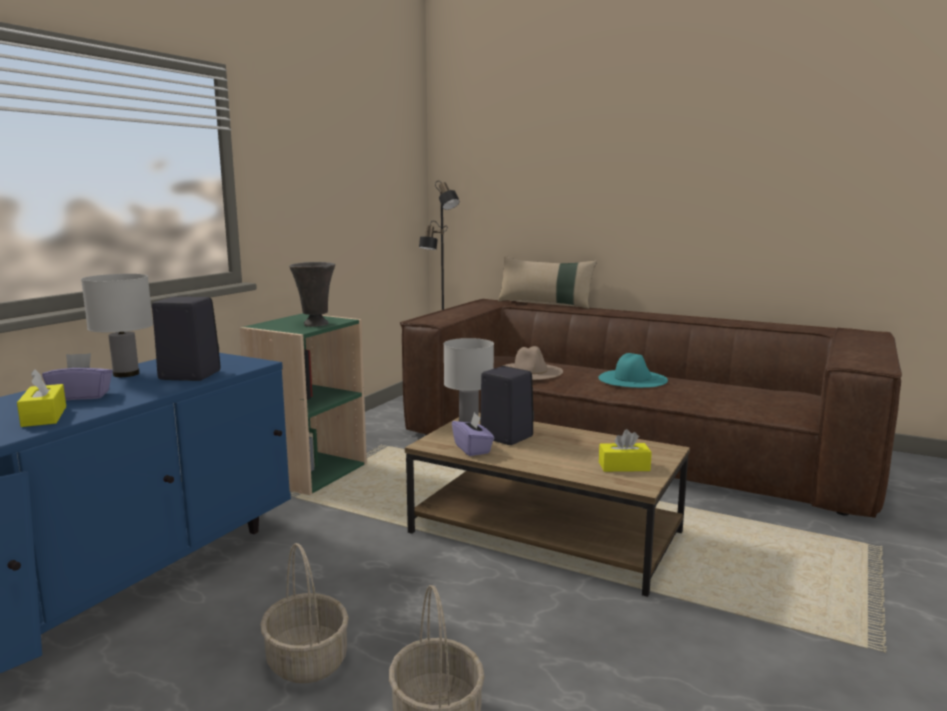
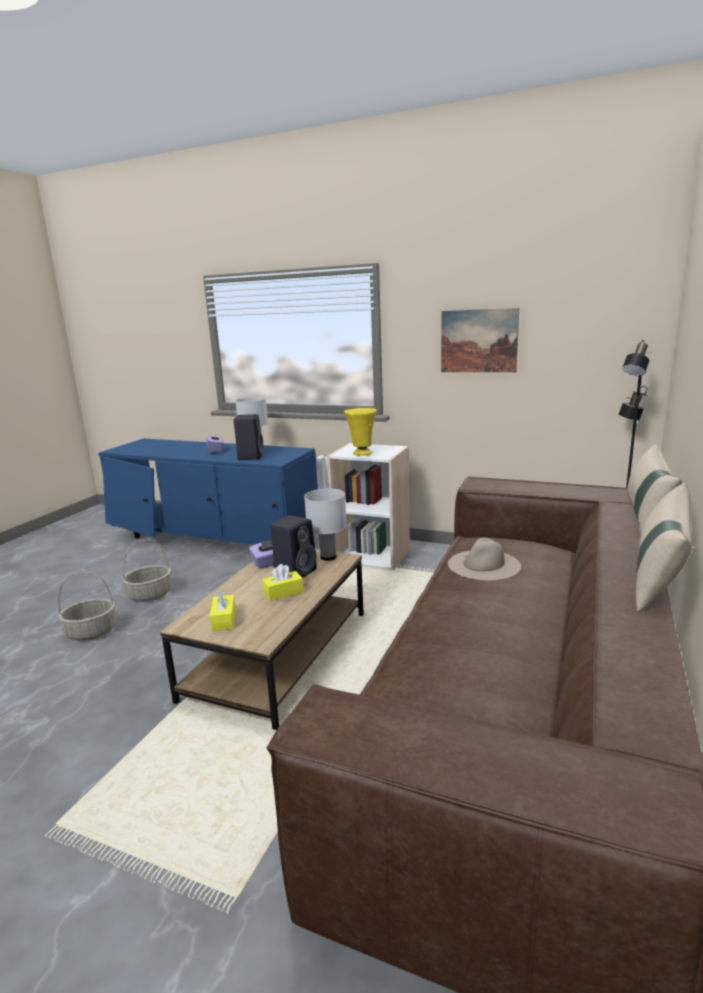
camera: 85 degrees right, 5 degrees up
yellow tissue box [17,369,66,427] -> yellow tissue box moved to [262,564,304,601]
green bookcase [239,313,367,495] -> white bookcase [327,443,410,570]
grey vase [289,262,335,327] -> yellow vase [344,408,377,456]
turquoise hat [598,353,668,388] -> none
none -> picture [441,308,519,372]
none -> beige pillow [636,483,692,611]

